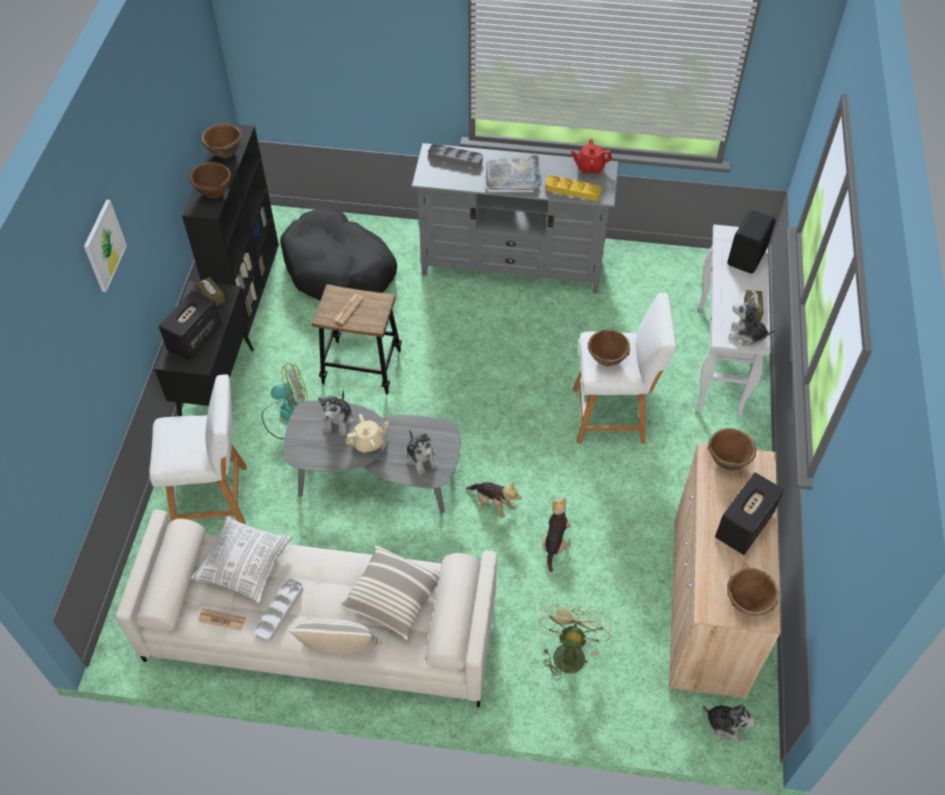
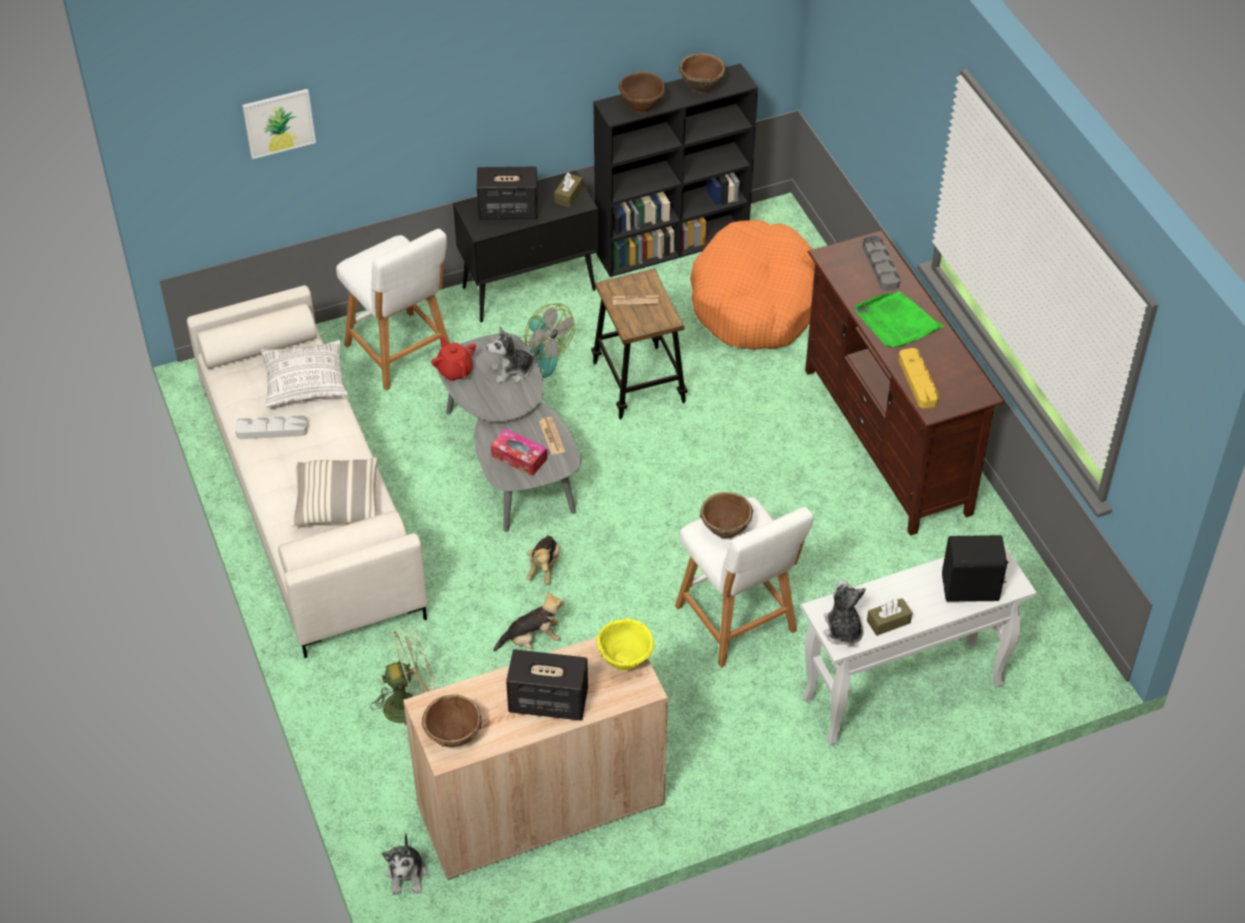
camera: 60 degrees right, 5 degrees down
picture [84,200,127,292] -> picture moved to [242,89,316,159]
newspaper [198,608,246,631] -> newspaper moved to [539,417,565,455]
black dog bed [280,209,397,300] -> orange dog bed [690,220,815,350]
pillow [288,619,382,655] -> none
beige teapot [345,414,389,453] -> none
plush toy [406,429,439,475] -> tissue box [491,429,547,476]
grey tv stand [411,143,619,294] -> brown tv stand [805,230,1005,536]
grey tray [486,154,541,190] -> green tray [855,291,944,348]
red teapot [571,139,612,174] -> red teapot moved to [431,336,476,381]
brown bowl [708,428,756,470] -> yellow bowl [596,618,654,671]

